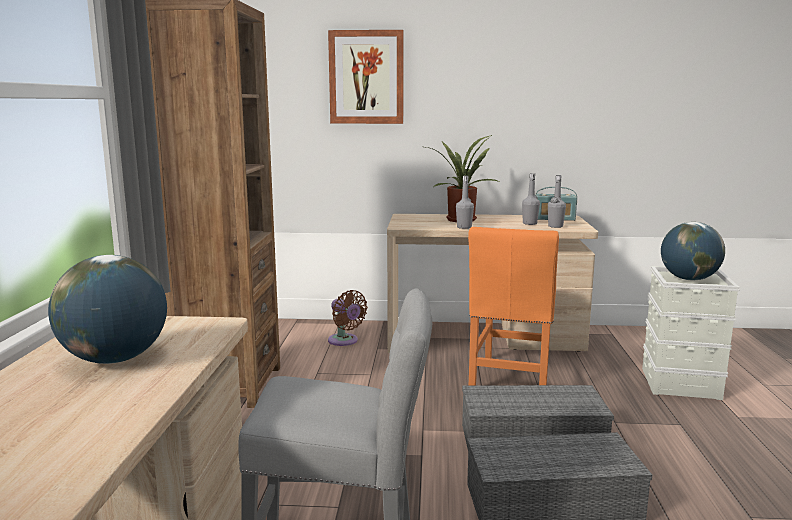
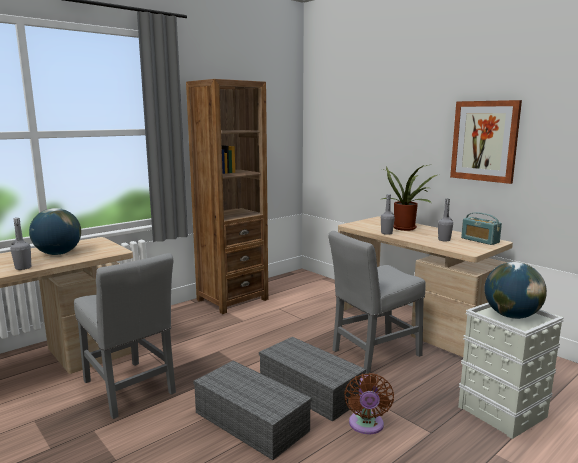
camera: 45 degrees right, 0 degrees up
picture [328,30,404,124] -> picture moved to [450,100,522,184]
brown fan [328,290,368,346] -> brown fan moved to [344,373,394,434]
orange chair [468,227,559,386] -> grey chair [328,231,426,374]
grey bottle [548,175,566,228] -> grey bottle moved to [10,218,31,270]

